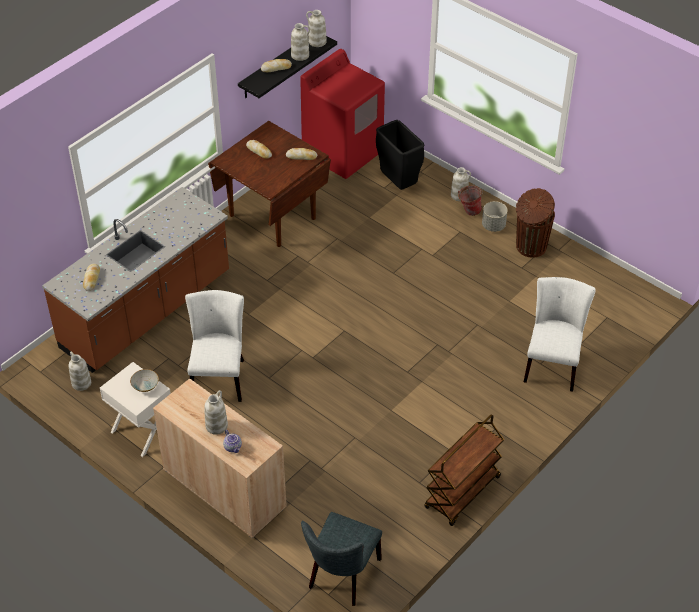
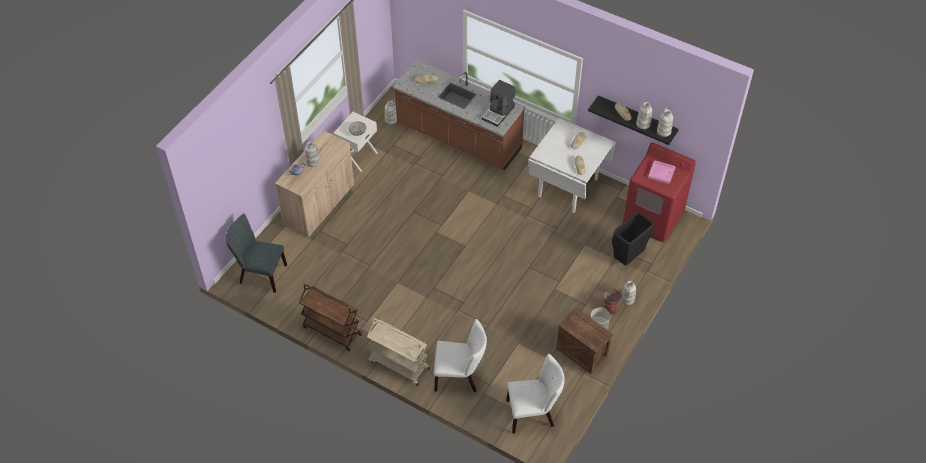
camera: 80 degrees right, 5 degrees up
white chair [185,290,244,402] -> white chair moved to [506,354,565,434]
brown dining table [208,121,331,247] -> white dining table [528,118,616,213]
brown trash can [516,188,555,258] -> crate [556,308,614,374]
none -> beige cart [367,318,430,386]
none -> coffee machine [482,80,516,127]
none -> pink tray [648,160,676,184]

